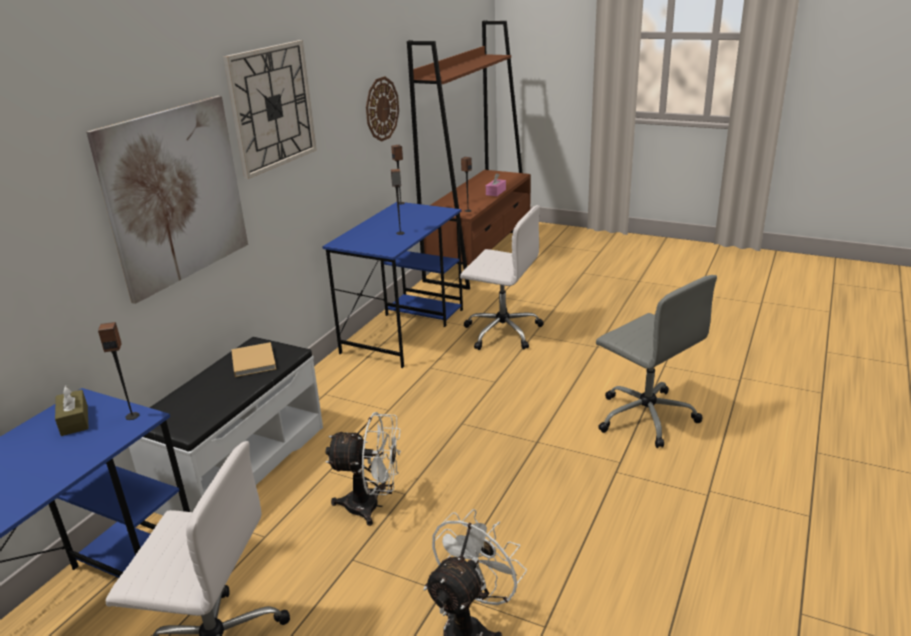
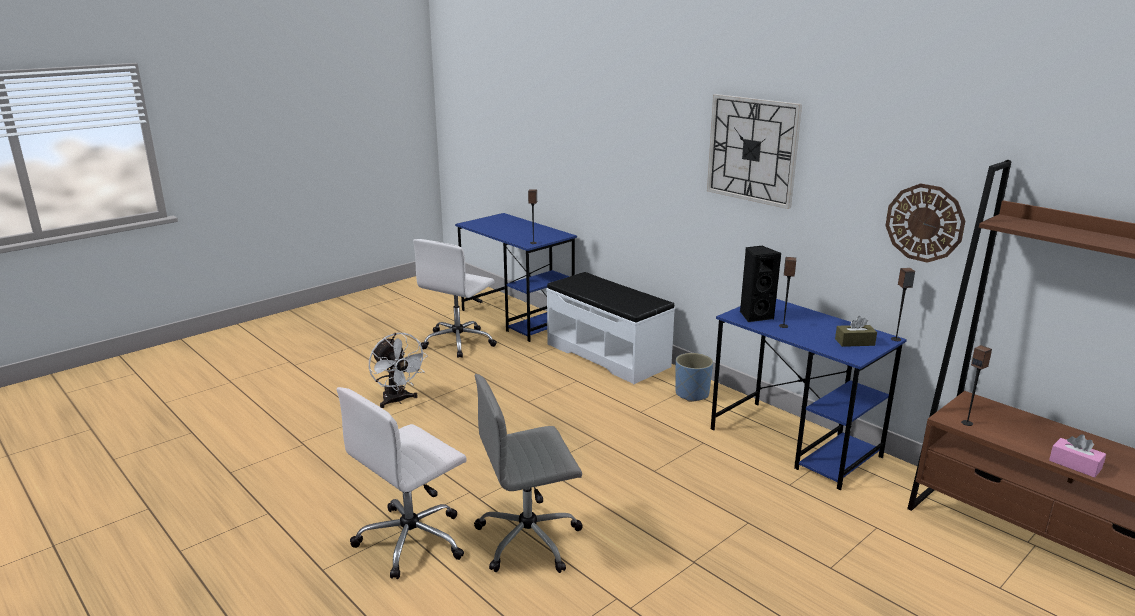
camera: 110 degrees right, 5 degrees down
brown tissue box [55,385,89,436] -> brown tissue box moved to [835,316,877,347]
picture [86,96,248,304] -> none
beige book [231,342,276,377] -> none
white fan [326,412,401,526] -> none
white office chair [460,205,544,350] -> white office chair moved to [337,387,467,579]
none -> blue planter [675,353,713,402]
none -> black speaker [740,246,781,323]

